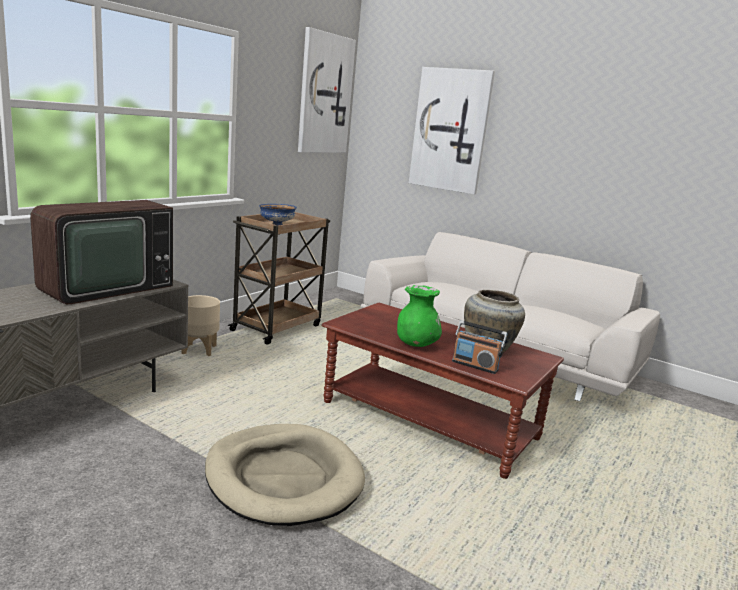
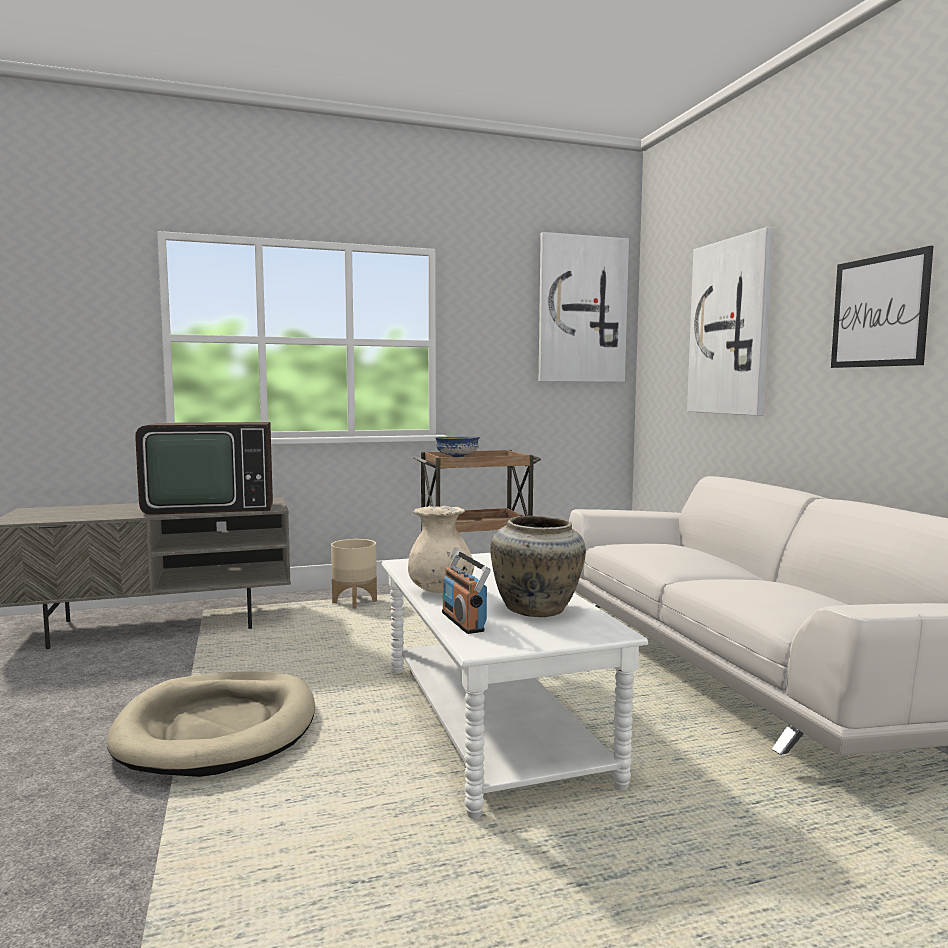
camera: 40 degrees right, 10 degrees down
brown coffee table [321,303,564,479] -> white coffee table [381,553,648,819]
green vase [397,285,442,347] -> beige vase [408,506,474,593]
none -> picture [831,246,933,368]

